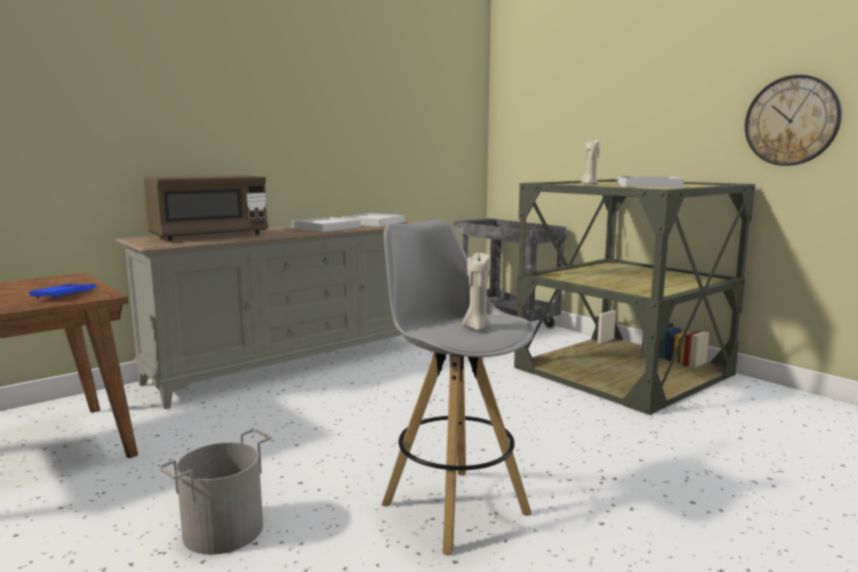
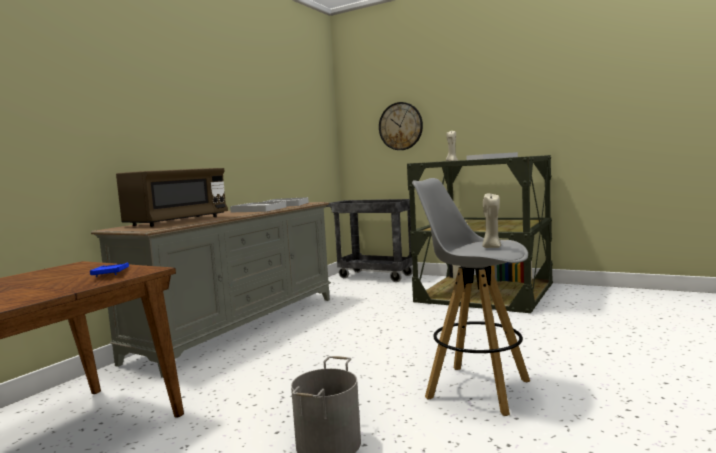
camera: 20 degrees left, 5 degrees down
wall clock [745,75,842,166] -> wall clock moved to [379,102,423,150]

